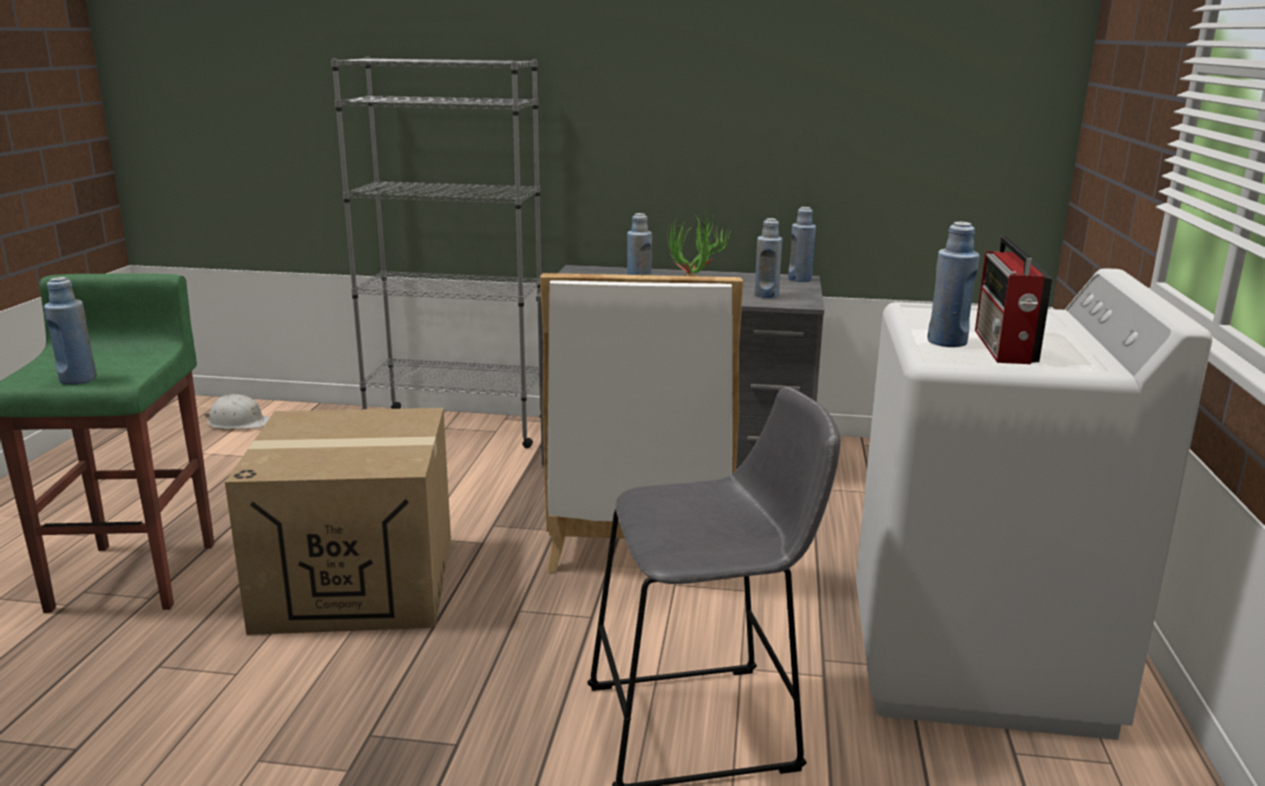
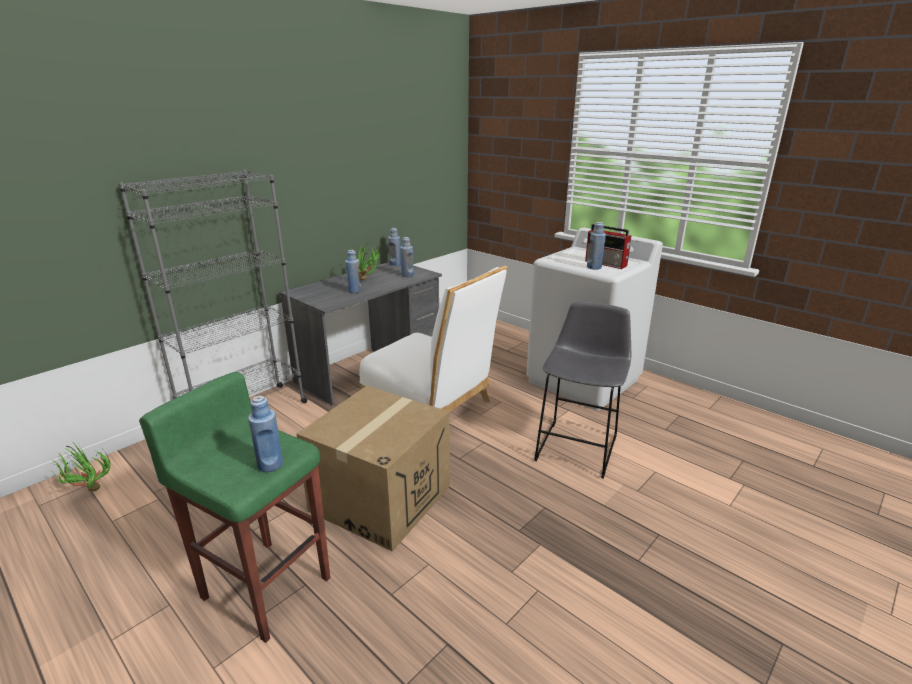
camera: 55 degrees left, 5 degrees up
white hard hat [205,394,270,429] -> potted plant [51,443,110,492]

